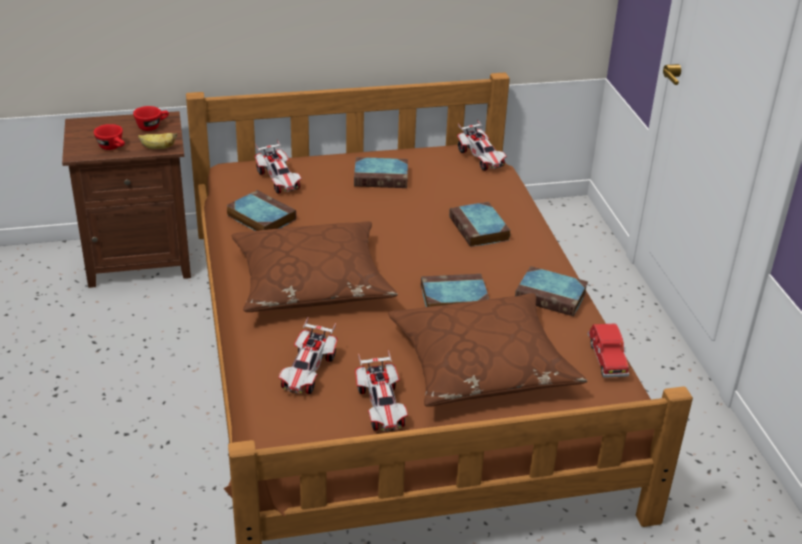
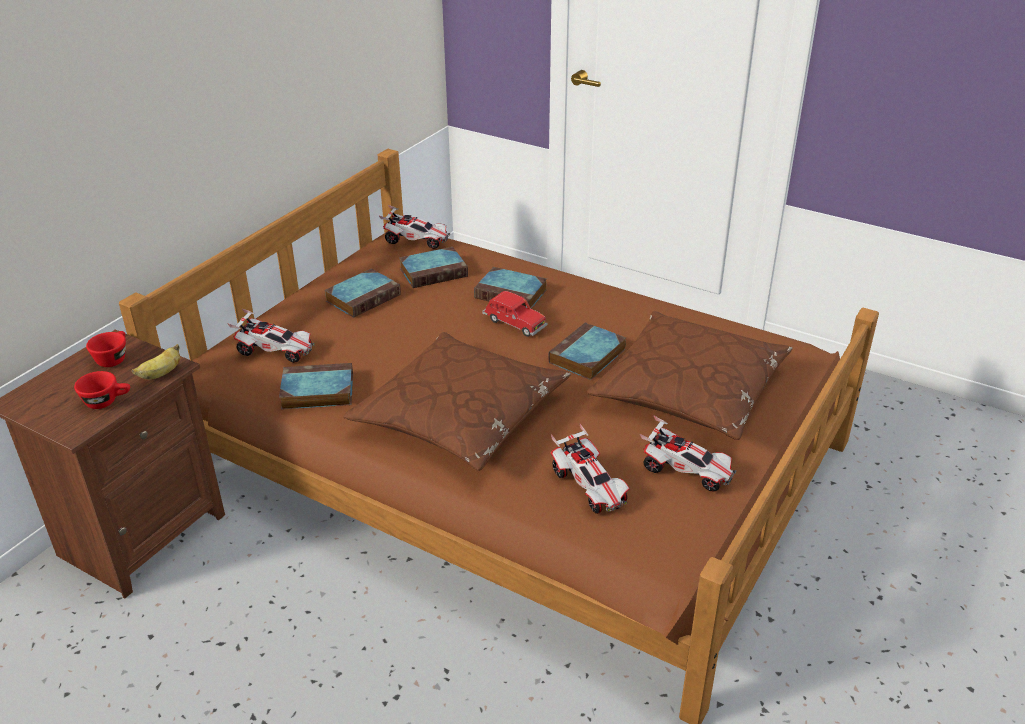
camera: 45 degrees left, 0 degrees up
book [515,266,588,316] -> book moved to [399,247,468,288]
red toy car [588,324,629,378] -> red toy car moved to [482,291,547,337]

